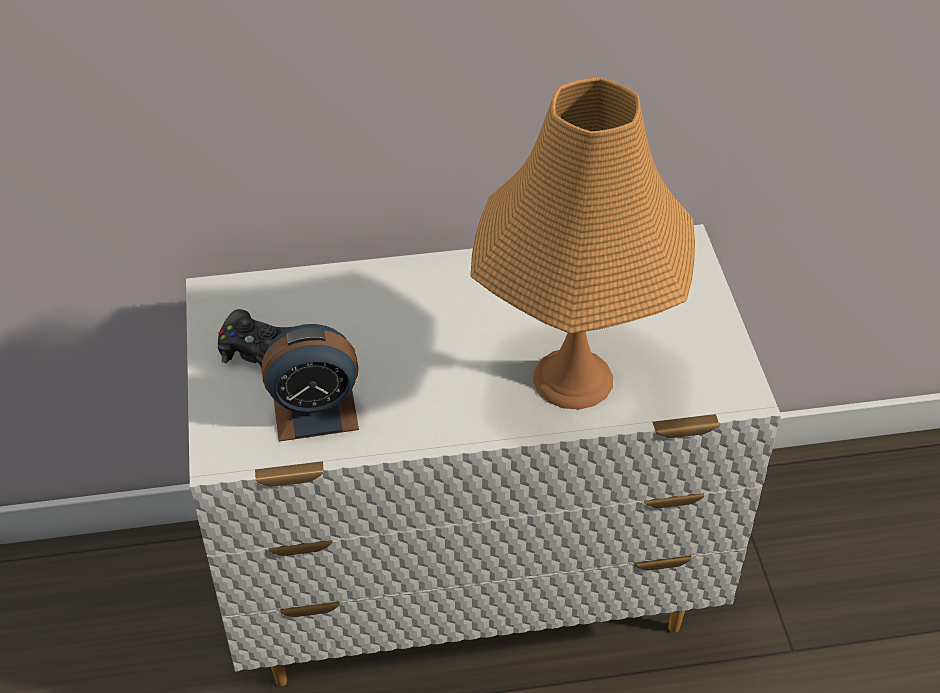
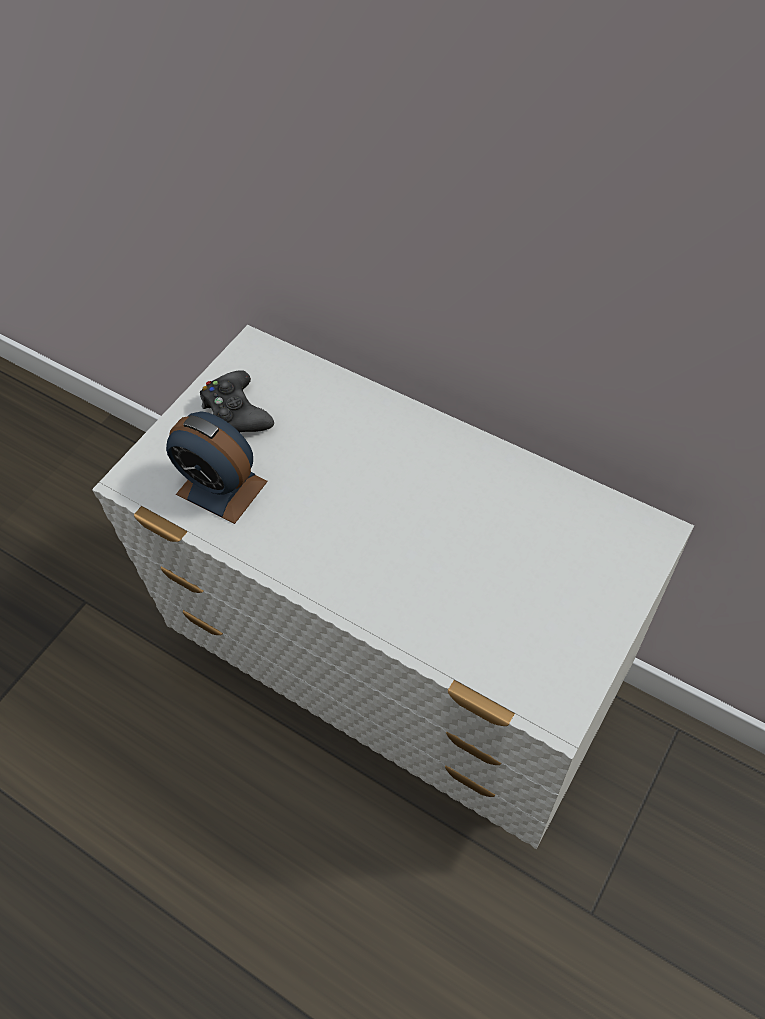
camera: 45 degrees right, 10 degrees up
orange table lamp [470,77,695,410] -> none

